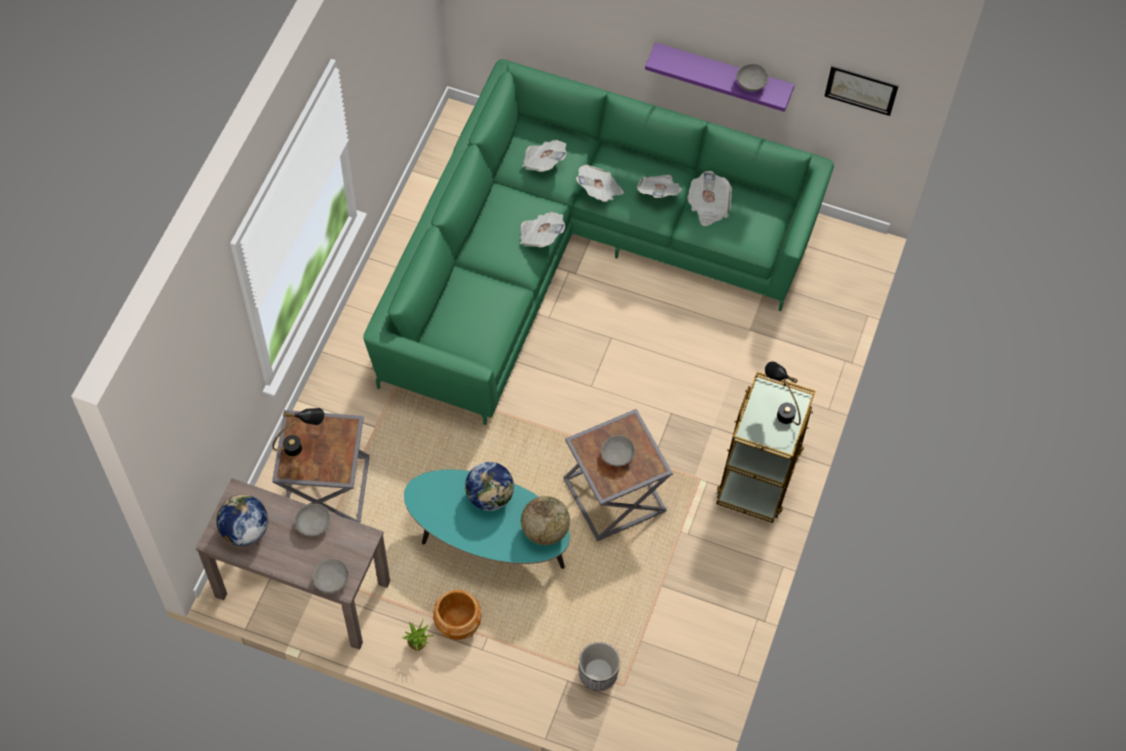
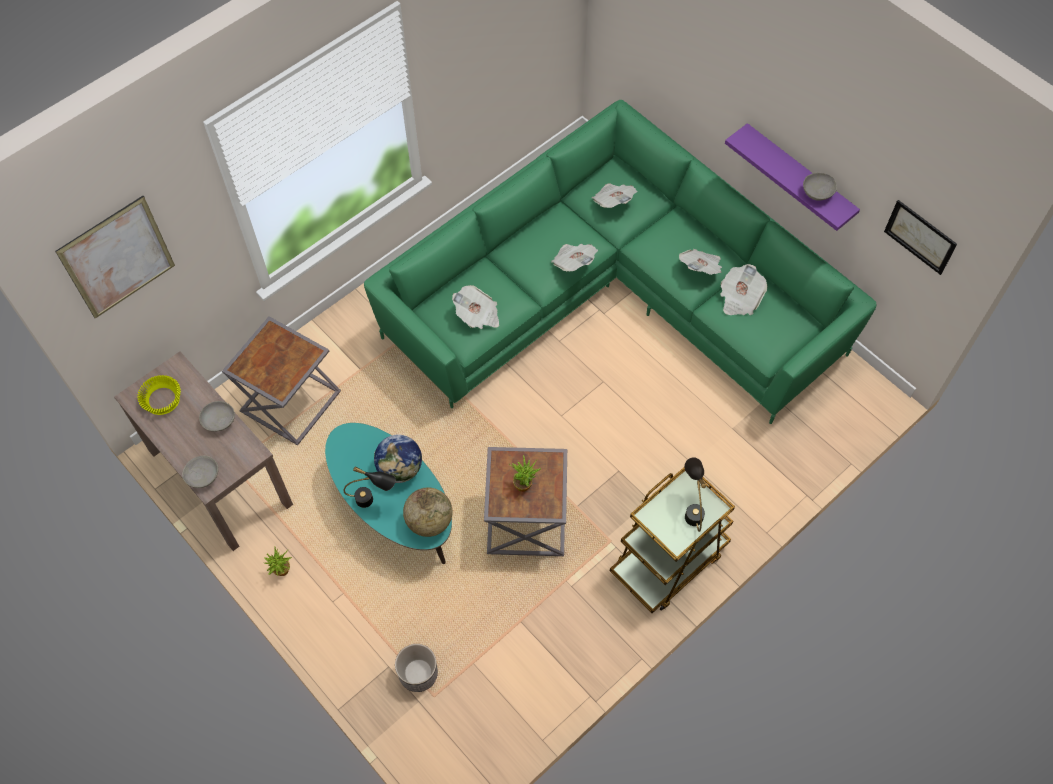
camera: 30 degrees right, 0 degrees up
globe [216,494,268,546] -> yellow bowl [137,375,181,415]
black table lamp [272,408,325,456] -> black table lamp moved to [344,467,396,508]
brown planter [433,590,481,640] -> none
newspaper [576,164,624,202] -> newspaper moved to [452,285,499,329]
grey bowl [601,435,635,467] -> potted plant [509,455,541,492]
none -> picture [55,196,175,318]

